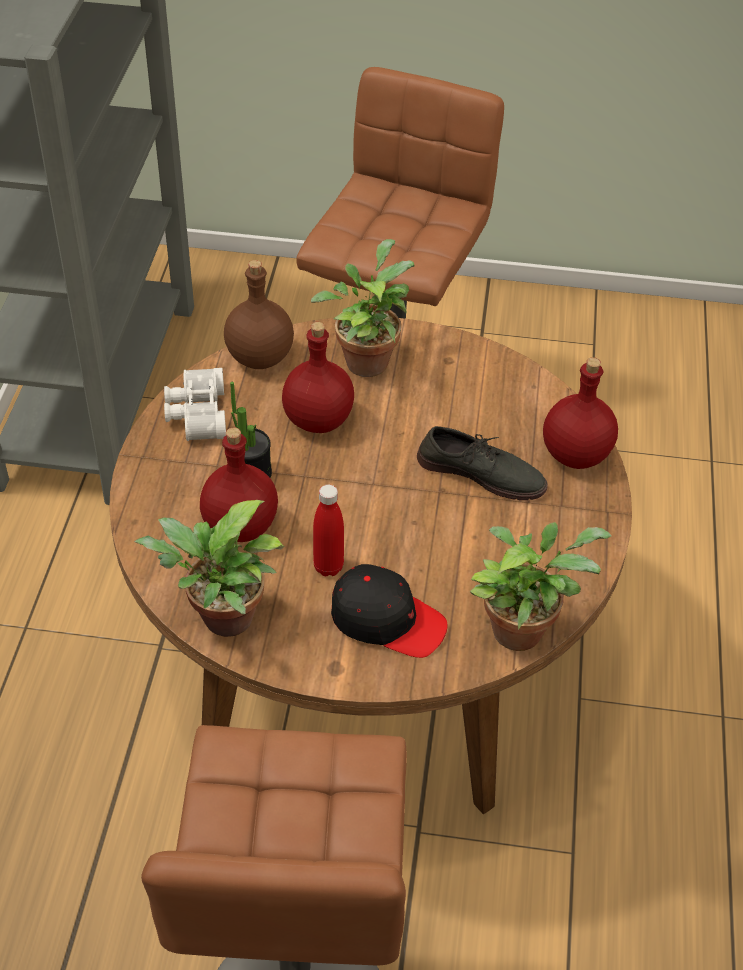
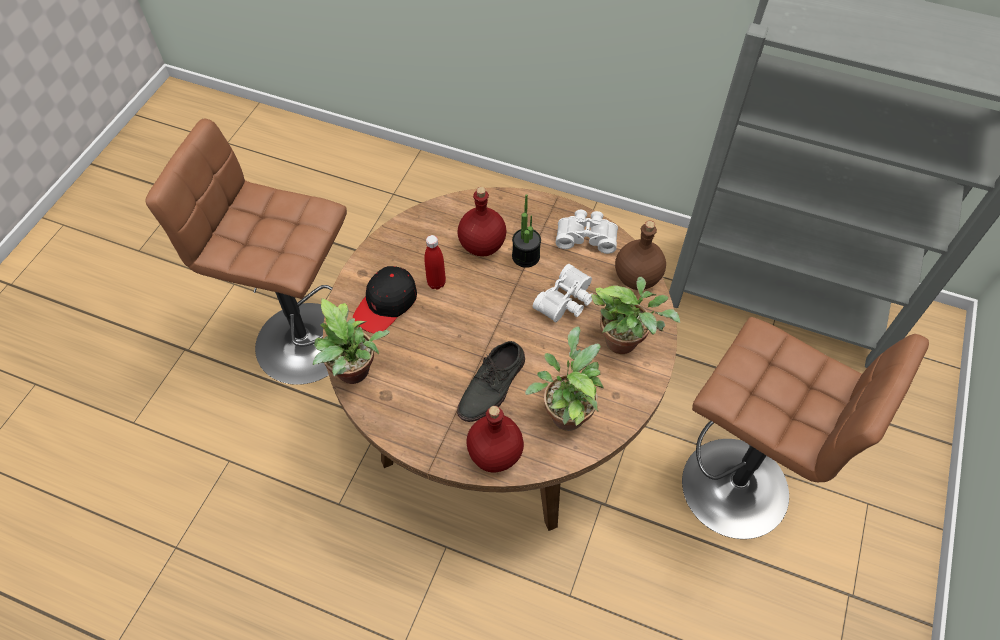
camera: 105 degrees right, 10 degrees up
potted plant [134,500,285,637] -> potted plant moved to [525,326,603,431]
red bottle [282,322,354,433] -> white binoculars [533,264,592,322]

